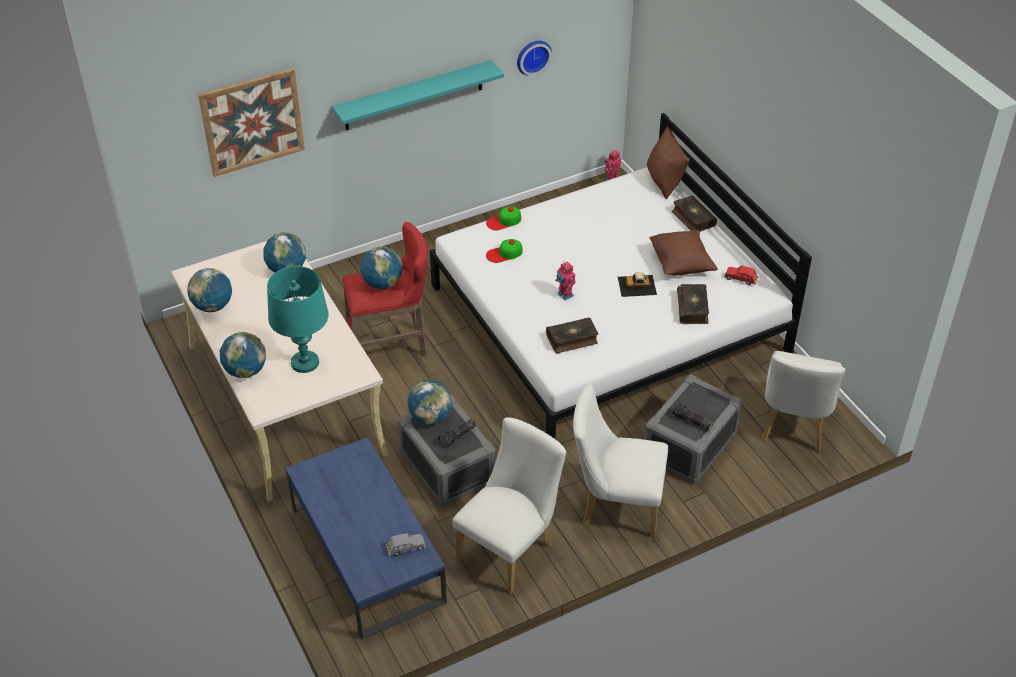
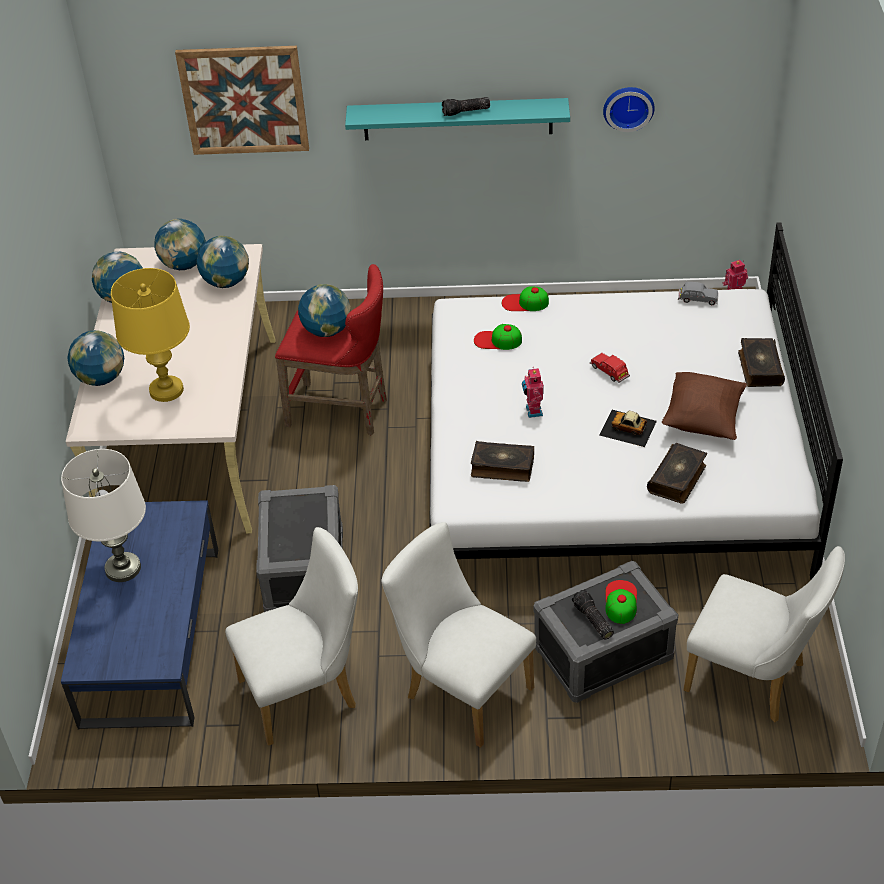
camera: 30 degrees right, 0 degrees up
turquoise table lamp [267,266,329,373] -> yellow table lamp [111,268,190,402]
grey toy car [386,533,426,556] -> grey toy car moved to [678,282,719,305]
globe [407,380,452,425] -> globe moved to [154,219,206,270]
flashlight [438,419,476,448] -> flashlight moved to [442,97,490,116]
brown pillow [647,127,690,199] -> none
red toy car [724,266,759,285] -> red toy car moved to [590,353,630,383]
white chair [761,351,845,452] -> white chair turned 105 degrees counterclockwise [683,546,845,722]
none -> white table lamp [61,449,146,582]
none -> cap [605,580,637,624]

